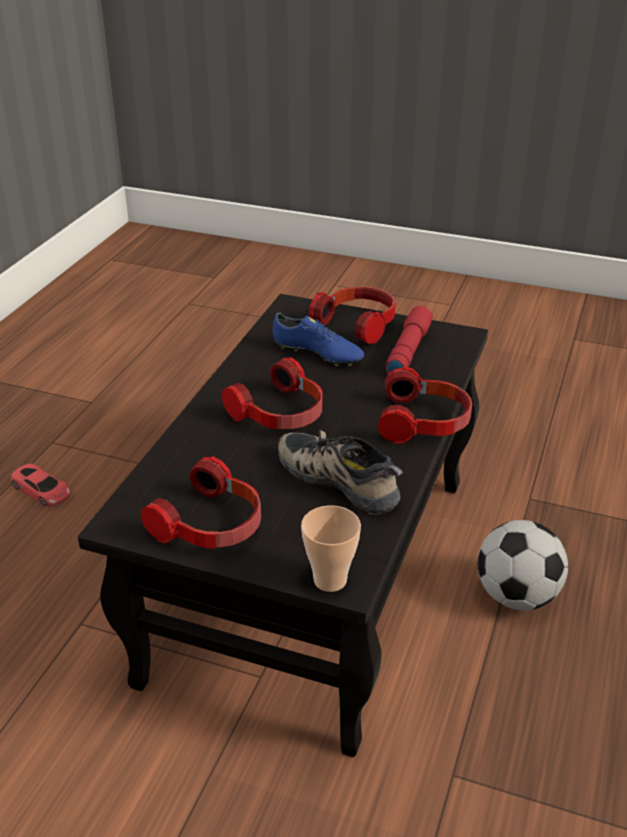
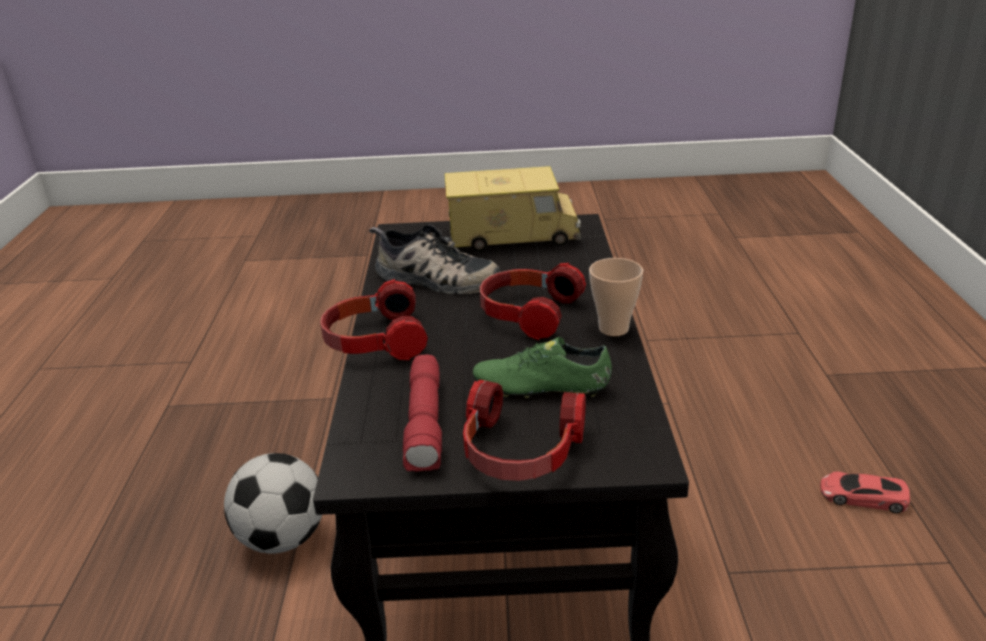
camera: 160 degrees right, 5 degrees down
headphones [141,456,261,549] -> toy truck [444,166,581,252]
blue shoe [273,313,364,366] -> green shoe [473,337,612,398]
cup [301,505,361,592] -> cup moved to [589,258,643,336]

